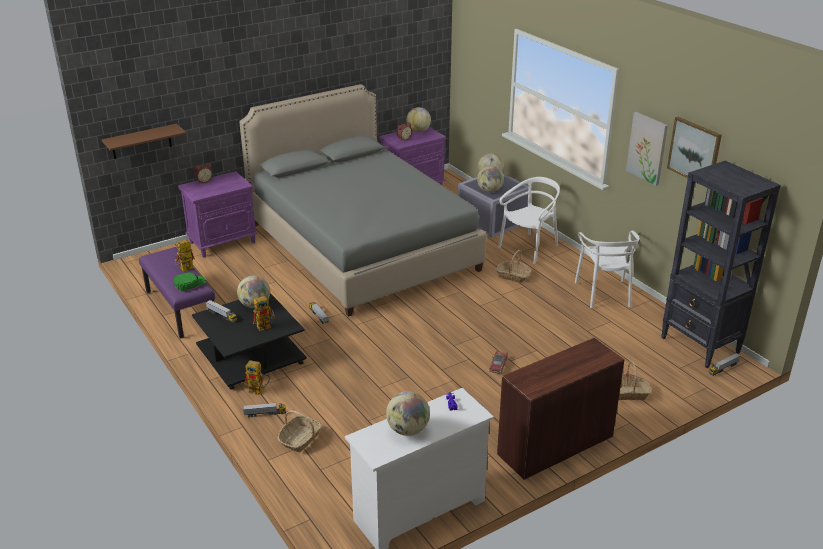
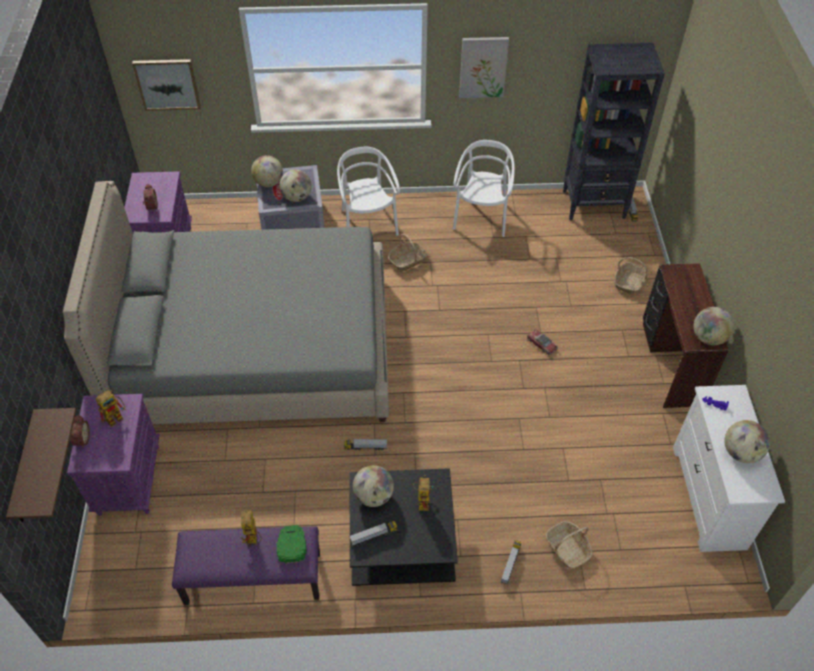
camera: 60 degrees left, 20 degrees up
toy robot [244,360,270,395] -> toy robot moved to [96,390,126,427]
globe [406,107,431,132] -> globe moved to [694,307,734,345]
white chair [575,231,640,308] -> white chair turned 105 degrees counterclockwise [453,140,515,237]
picture [667,117,722,178] -> picture moved to [132,59,201,111]

